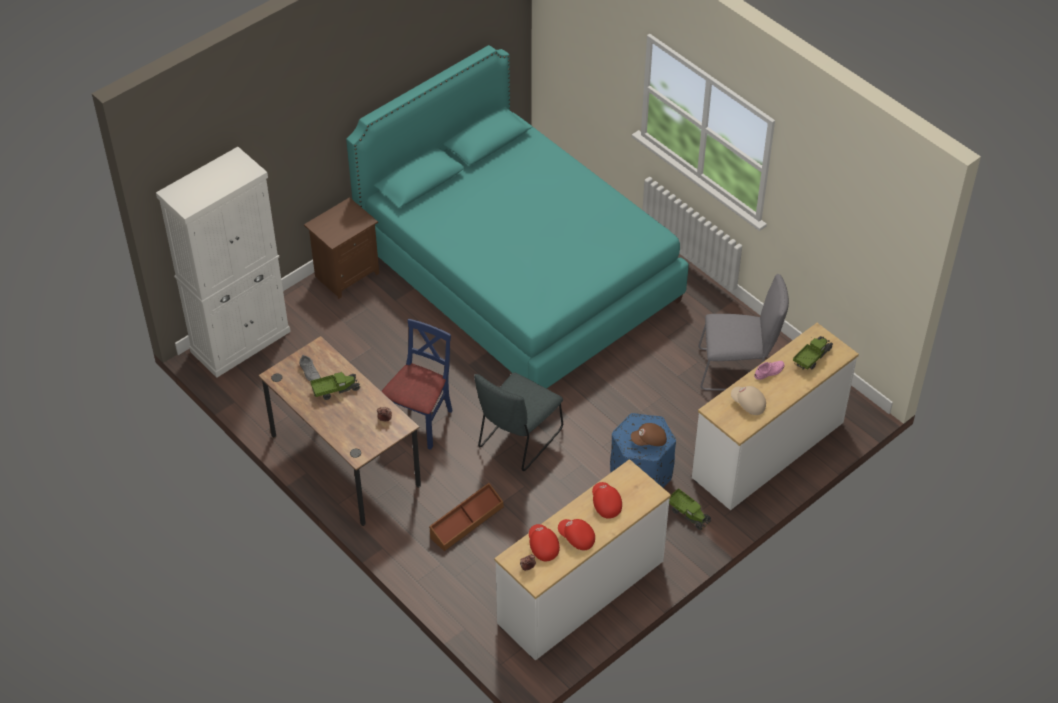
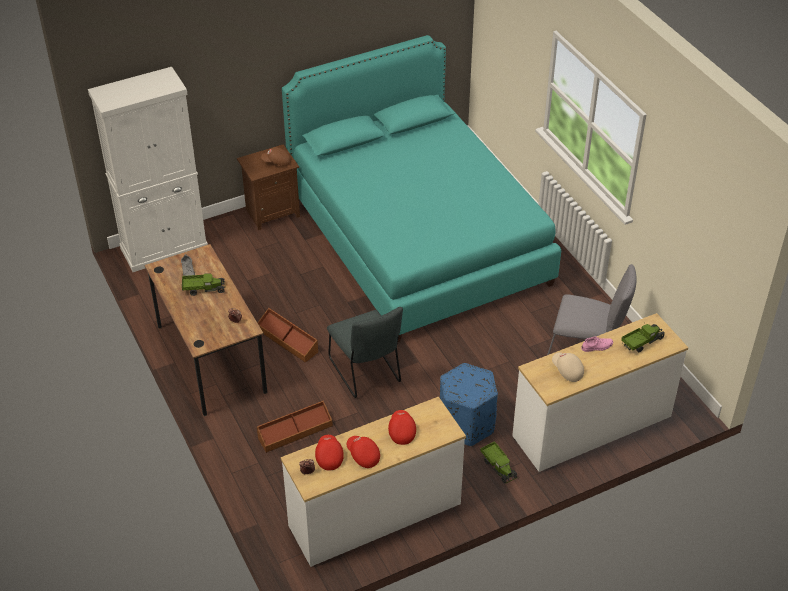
camera: 15 degrees right, 5 degrees down
blue chair [381,319,453,450] -> brown storage box [257,308,318,363]
grey chair [474,372,563,471] -> grey chair turned 75 degrees counterclockwise [327,307,403,398]
brown cap [631,423,667,446] -> brown cap moved to [261,147,291,166]

